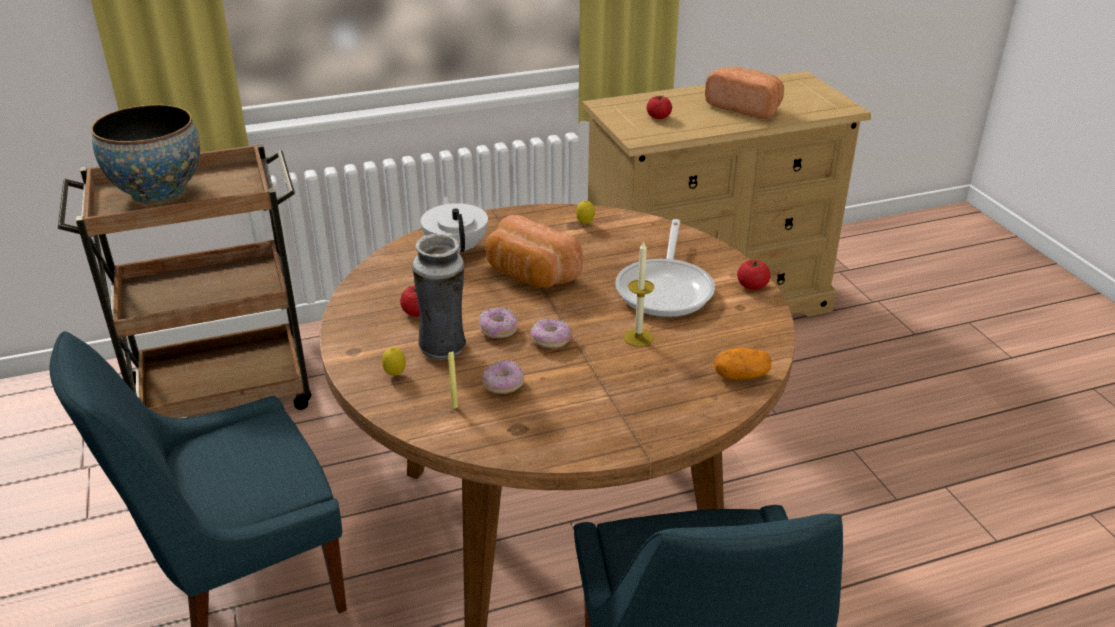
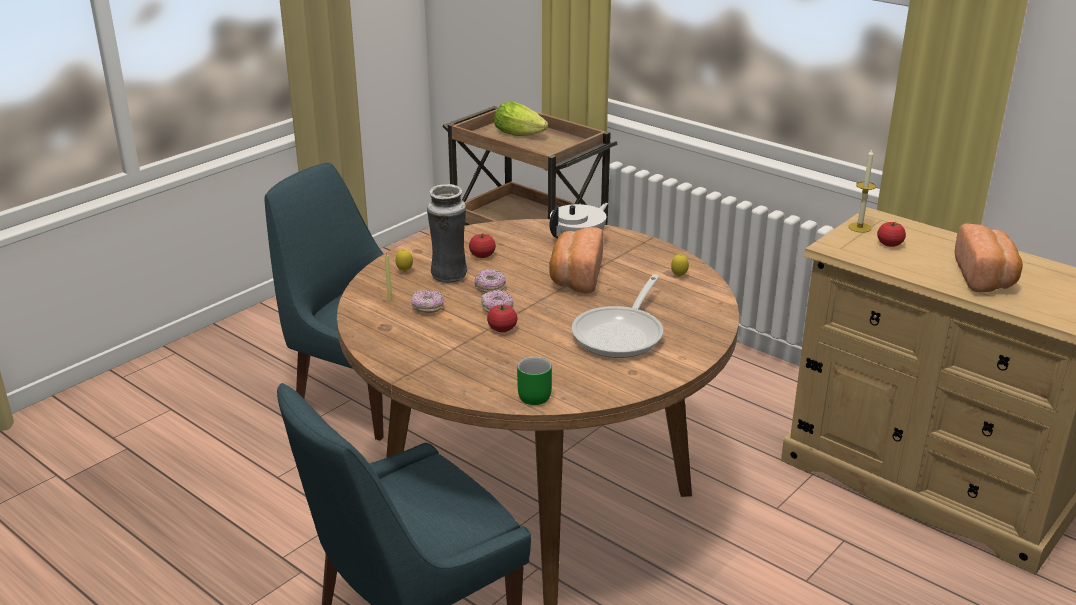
camera: 60 degrees right, 5 degrees down
bowl [91,105,200,204] -> lettuce [494,101,548,136]
frying pan [615,219,715,317] -> frying pan turned 45 degrees counterclockwise [571,274,663,358]
candle [624,241,654,347] -> candle moved to [848,149,876,233]
potato [713,347,772,380] -> green mug [517,357,552,405]
tomato [737,260,771,290] -> tomato moved to [487,305,518,332]

